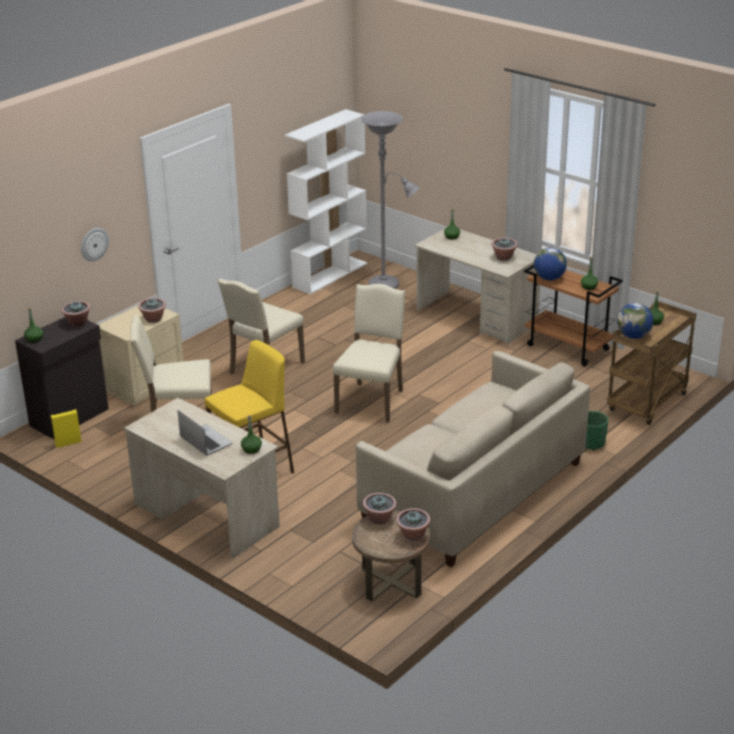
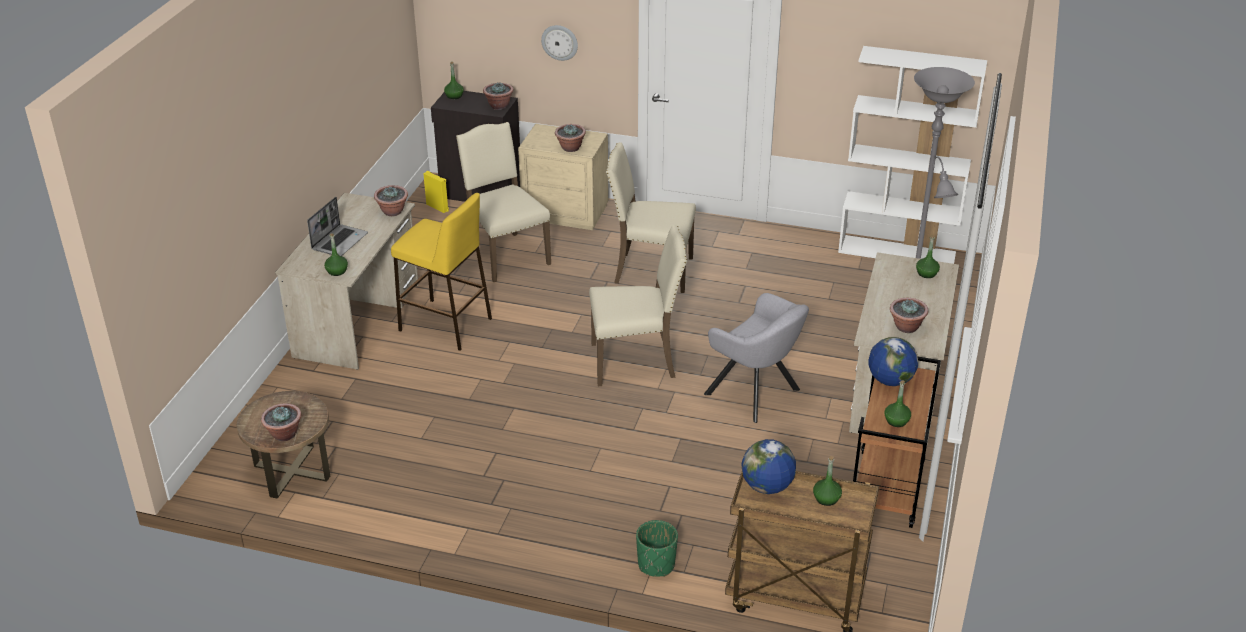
camera: 65 degrees right, 5 degrees up
beige sofa [356,351,590,567] -> none
potted plant [363,493,397,525] -> potted plant moved to [374,185,408,216]
none -> grey armchair [704,293,809,423]

